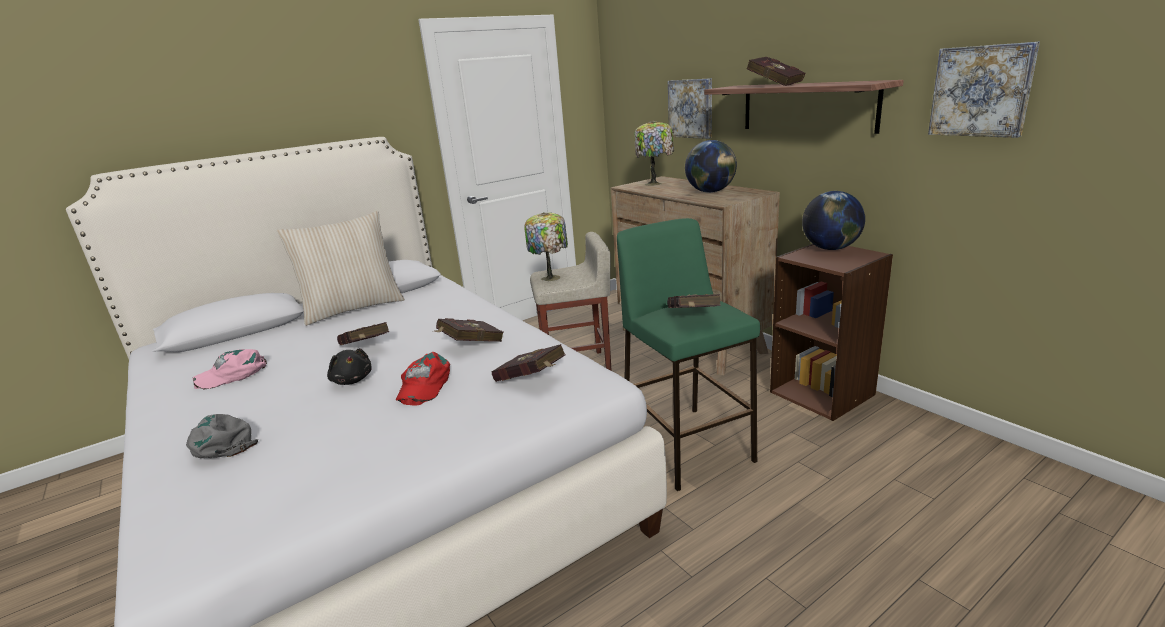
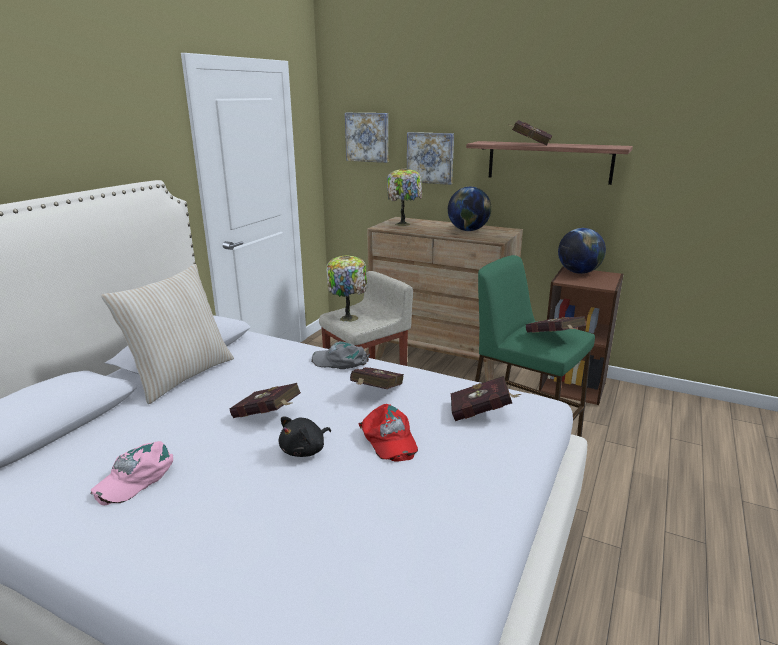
camera: 30 degrees left, 0 degrees up
grey cap [186,414,258,458] -> grey cap moved to [311,341,370,369]
black plush toy [327,348,372,385] -> black plush toy turned 105 degrees clockwise [279,416,331,457]
picture [928,41,1040,138] -> picture moved to [345,113,388,163]

